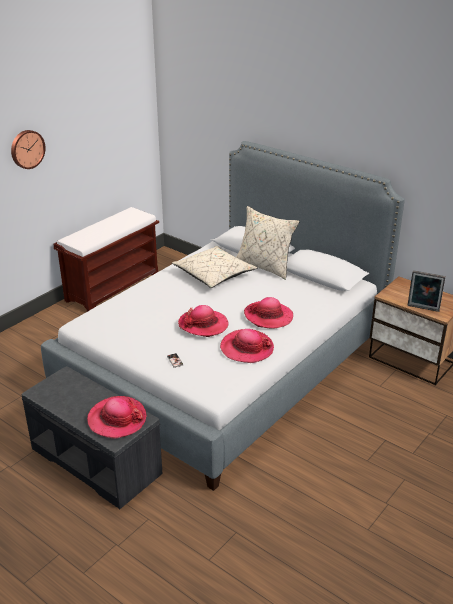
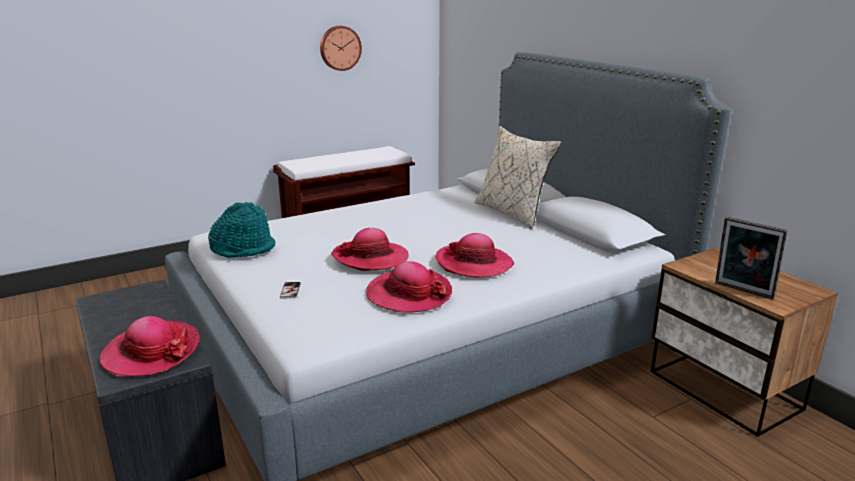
camera: 20 degrees right, 10 degrees down
wall clock [11,130,46,169] -> wall clock moved to [320,26,362,71]
beige pillow [172,246,257,288] -> none
none -> turquoise hat [208,202,275,258]

